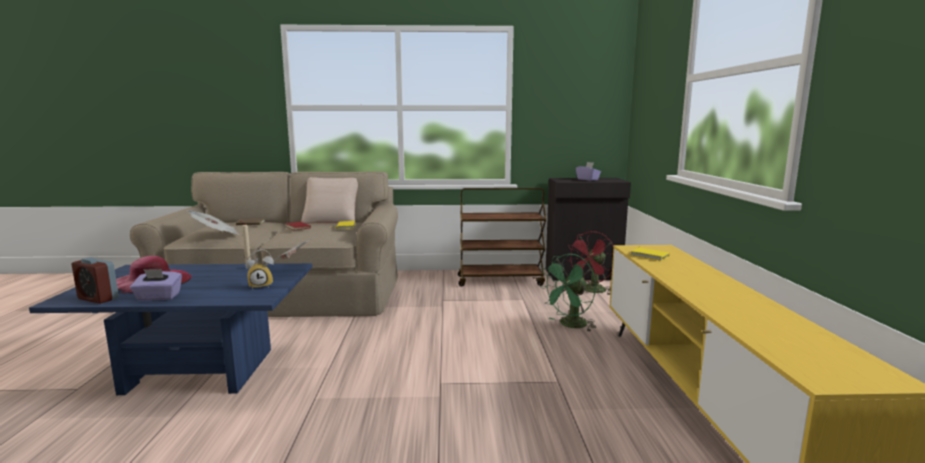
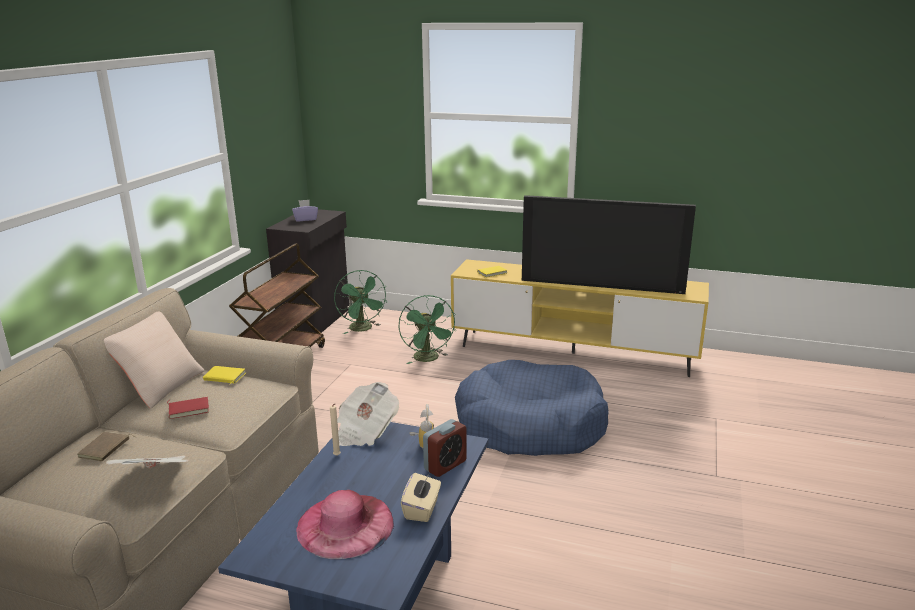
camera: 70 degrees left, 10 degrees up
alarm clock [72,257,119,304] -> alarm clock moved to [423,419,467,477]
purple tissue box [130,269,182,301] -> beige tissue box [401,473,441,522]
red fan [566,231,614,295] -> green fan [334,270,386,334]
none -> blue dog bed [455,360,609,456]
none -> television [522,195,696,294]

